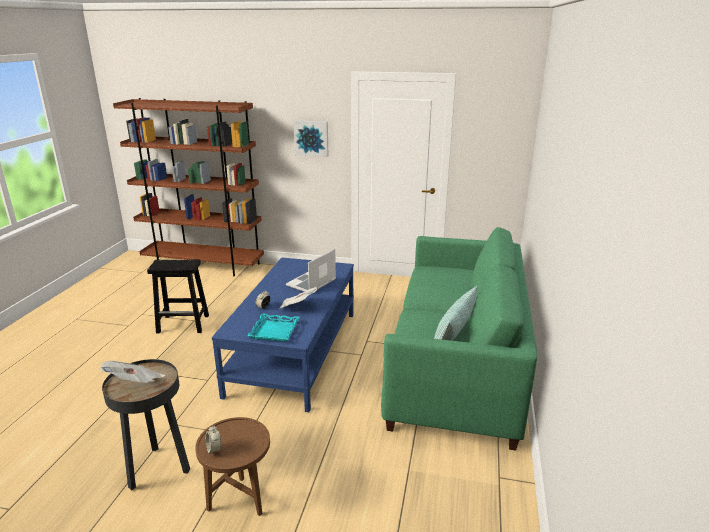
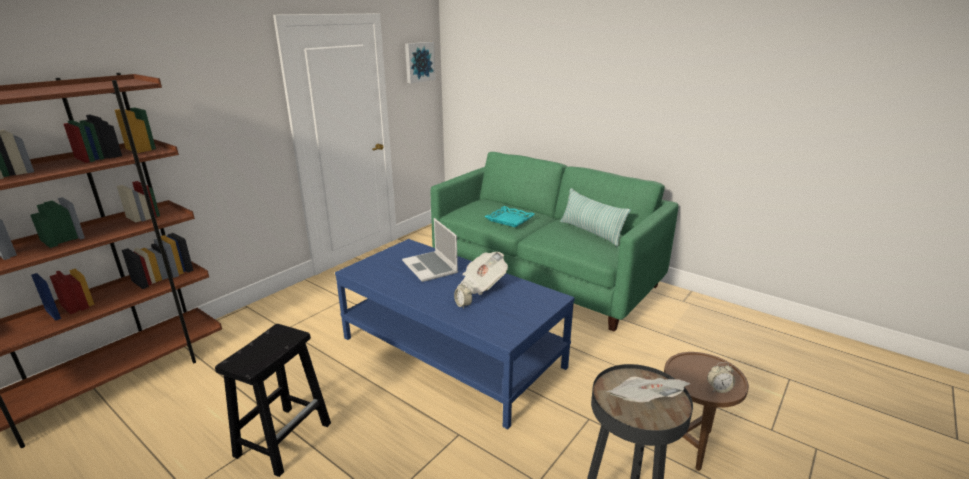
camera: 65 degrees left, 0 degrees up
turquoise tray [247,313,300,342] -> turquoise tray moved to [484,206,535,227]
picture [294,120,328,157] -> picture moved to [405,42,436,83]

